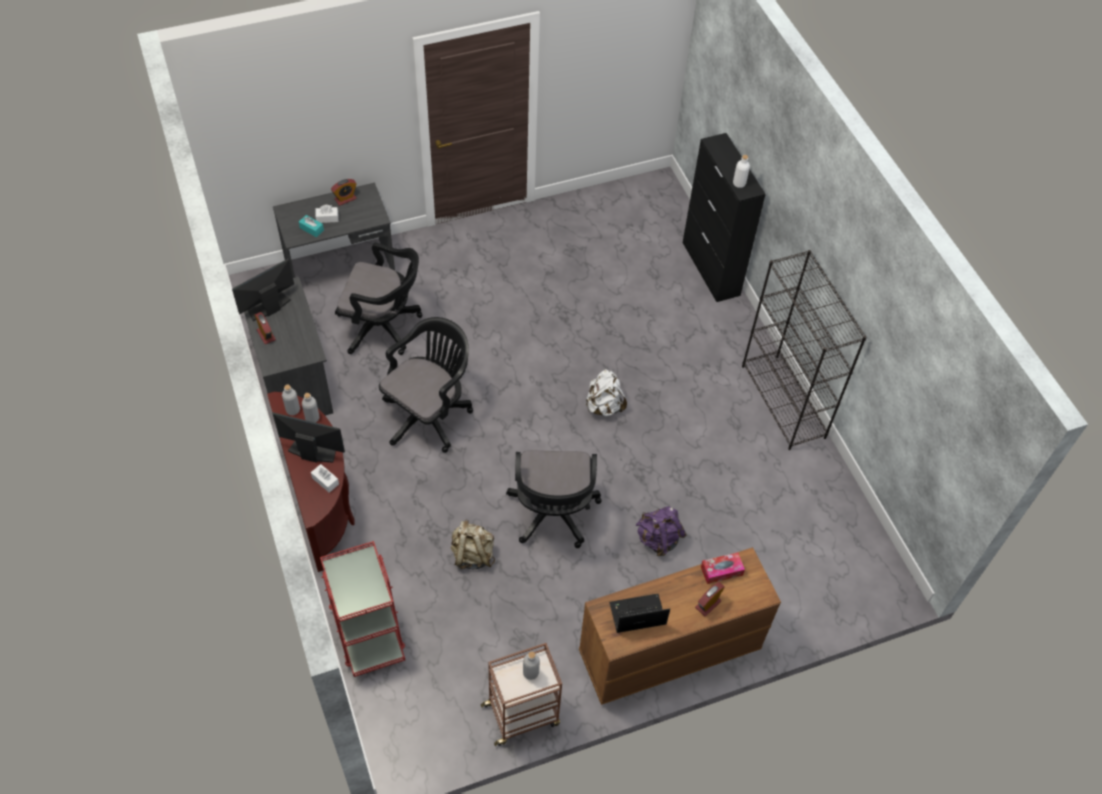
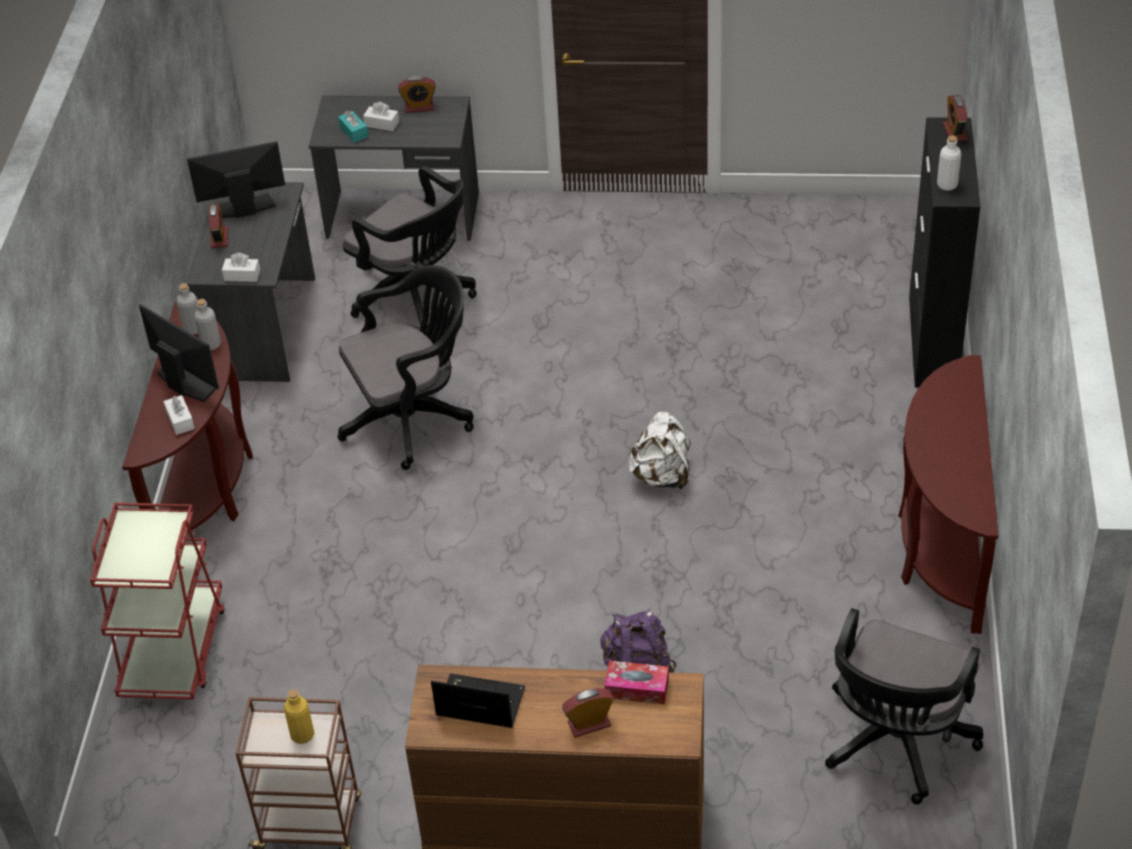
camera: 30 degrees right, 10 degrees down
beige backpack [451,519,495,569] -> none
black office chair [506,450,601,548] -> black office chair moved to [825,608,983,805]
grey bottle [523,652,540,680] -> yellow bottle [284,689,314,744]
black bookcase [742,250,867,450] -> brown console table [898,355,999,634]
none -> white tissue box [222,253,260,282]
none -> alarm clock [943,95,968,142]

